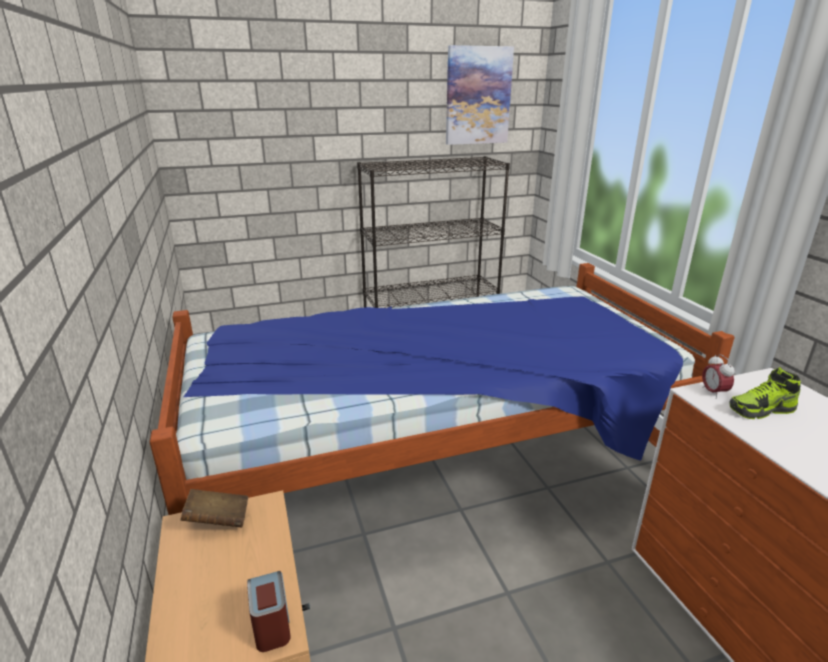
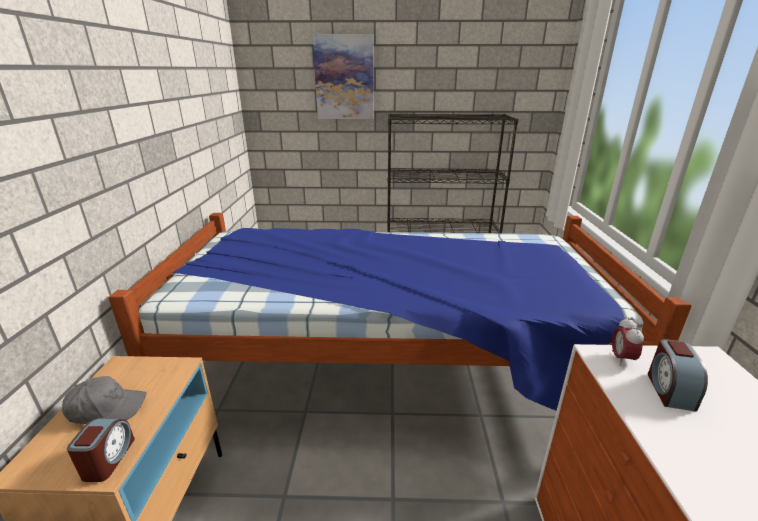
camera: 20 degrees right, 0 degrees up
brown book [180,489,248,528] -> none
picture [446,45,514,145] -> picture moved to [312,34,374,119]
shoe [729,367,801,419] -> alarm clock [648,339,708,412]
none -> grey cap [62,376,146,424]

